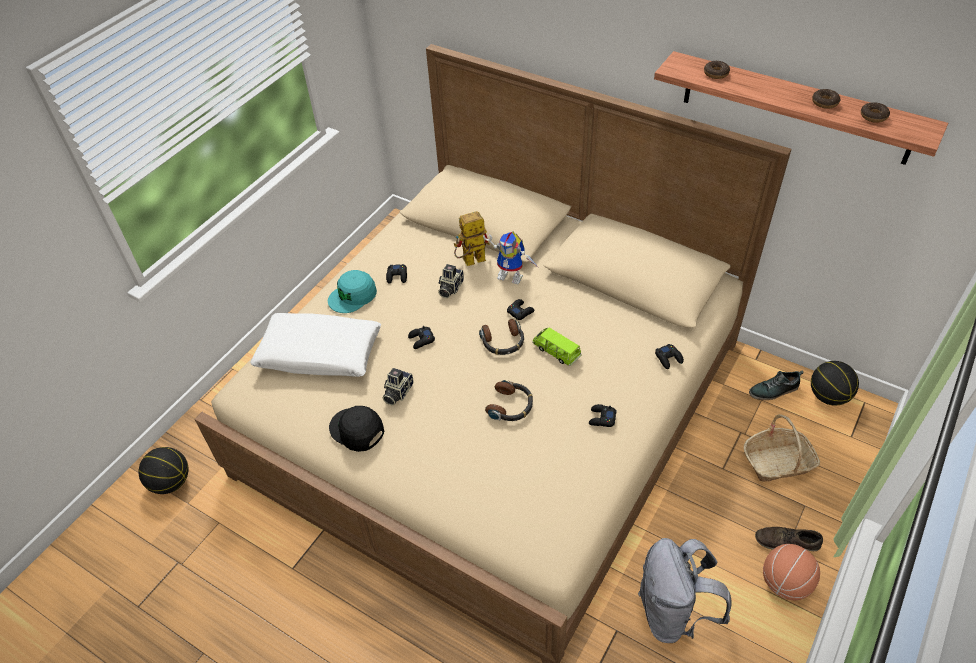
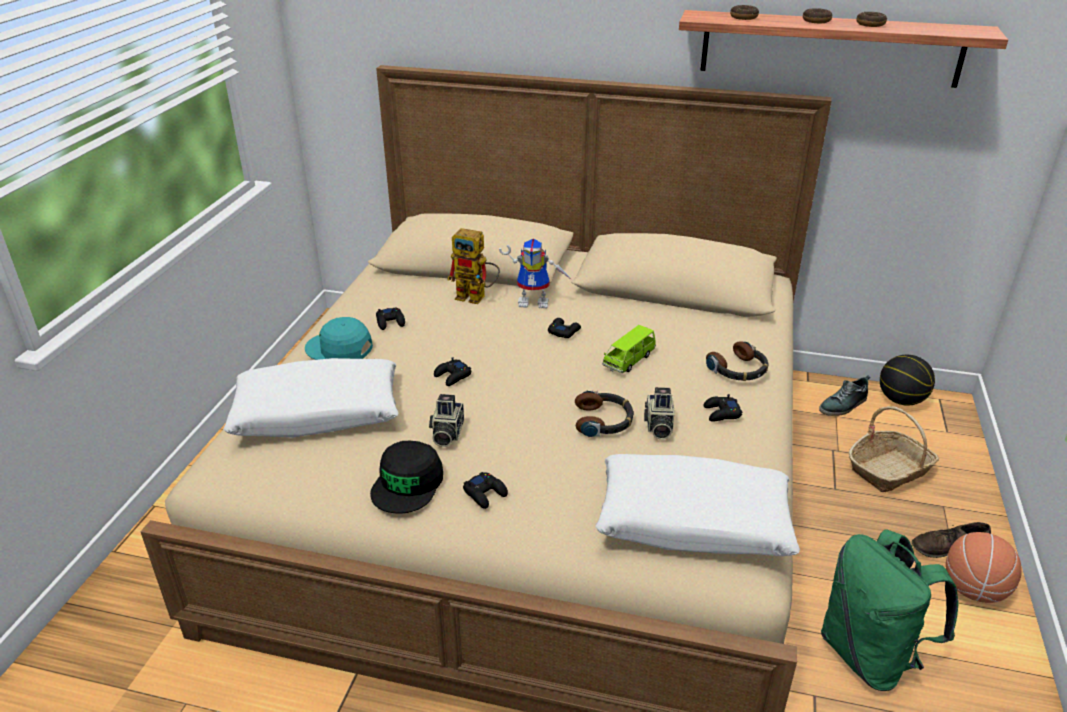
camera: 20 degrees left, 15 degrees down
basketball [138,447,189,494] -> none
turquoise cap [328,270,377,313] -> turquoise cap turned 75 degrees clockwise [305,317,373,360]
black cap [329,406,384,452] -> black cap turned 90 degrees counterclockwise [370,441,443,514]
camera [438,264,464,298] -> camera moved to [644,387,674,440]
toy robot [454,211,490,266] -> toy robot turned 120 degrees counterclockwise [447,228,500,304]
headphones [479,319,524,355] -> headphones moved to [706,341,769,381]
green toy car [532,328,582,366] -> green toy car turned 75 degrees counterclockwise [602,325,656,373]
grey backpack [638,538,731,643] -> green backpack [821,529,959,691]
black game controller [655,344,684,369] -> black game controller moved to [463,472,508,509]
donut [861,102,890,123] -> donut moved to [803,8,833,23]
none -> white pillow [595,454,800,556]

